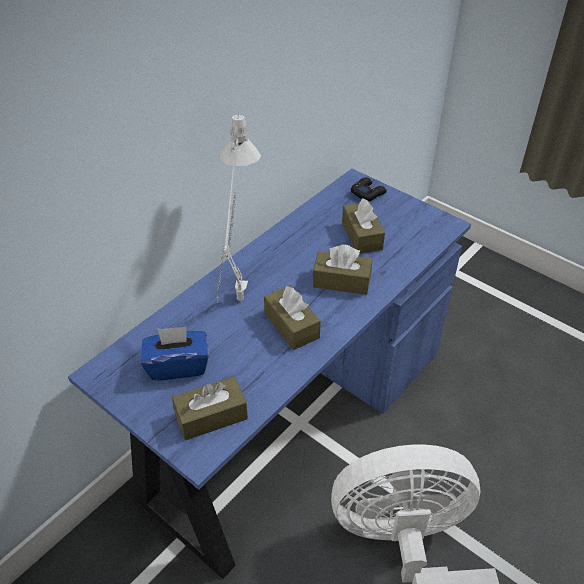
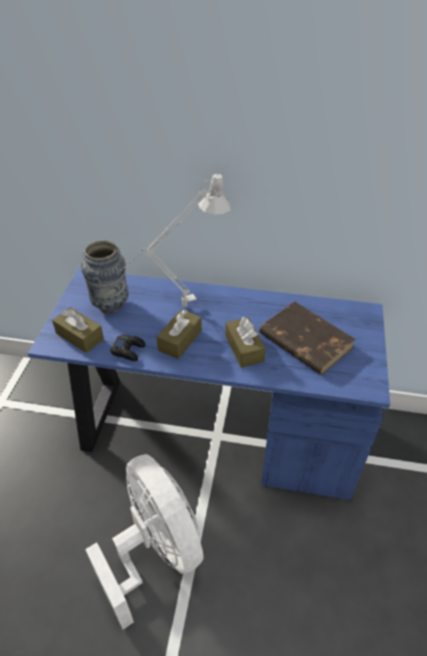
camera: 60 degrees right, 0 degrees up
blue tissue box [140,327,209,381] -> vase [81,240,128,313]
brown tissue box [342,198,385,254] -> brown book [259,301,356,375]
black game controller [351,177,387,201] -> black game controller moved to [110,335,146,361]

